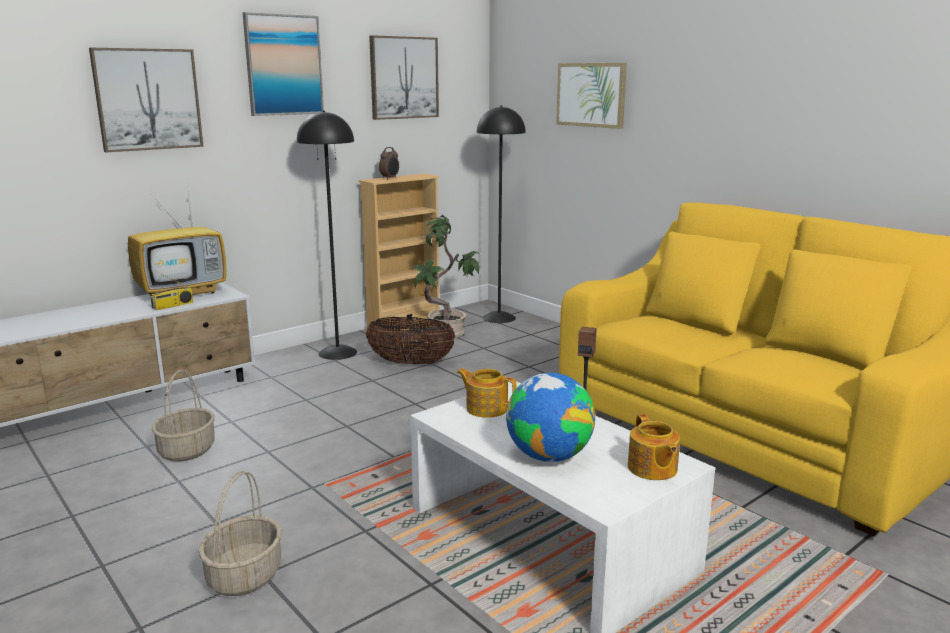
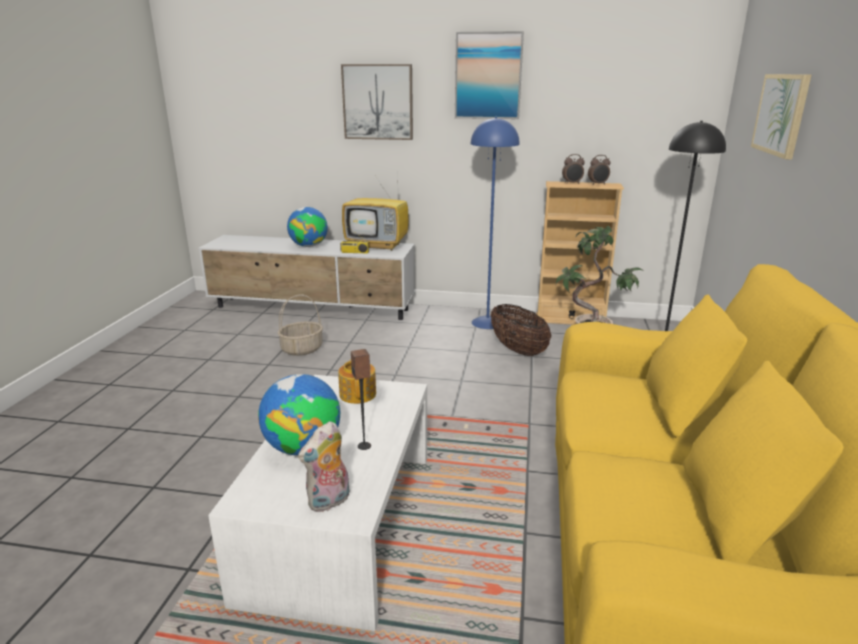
camera: 50 degrees right, 5 degrees up
basket [198,471,282,596] -> none
black floor lamp [297,111,357,360] -> blue floor lamp [471,117,520,329]
picture [369,35,439,120] -> none
teapot [628,414,680,480] -> plush toy [298,421,350,512]
none -> globe [287,207,328,247]
none -> alarm clock [588,155,611,185]

